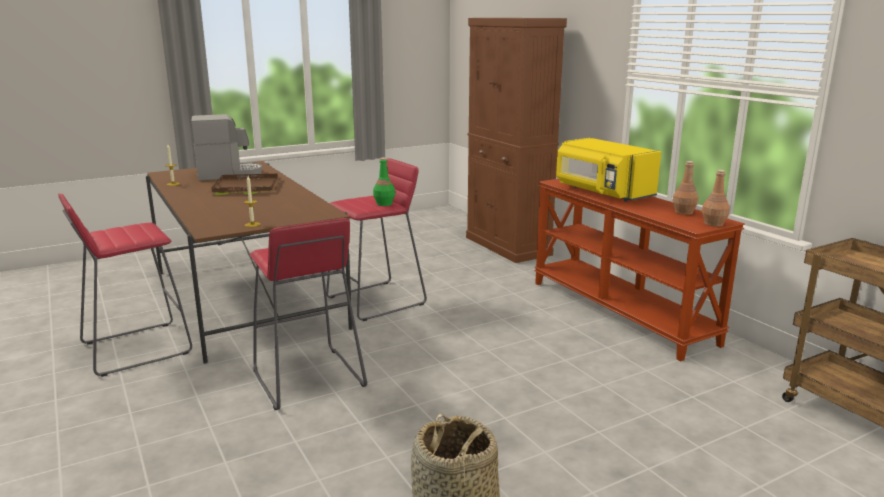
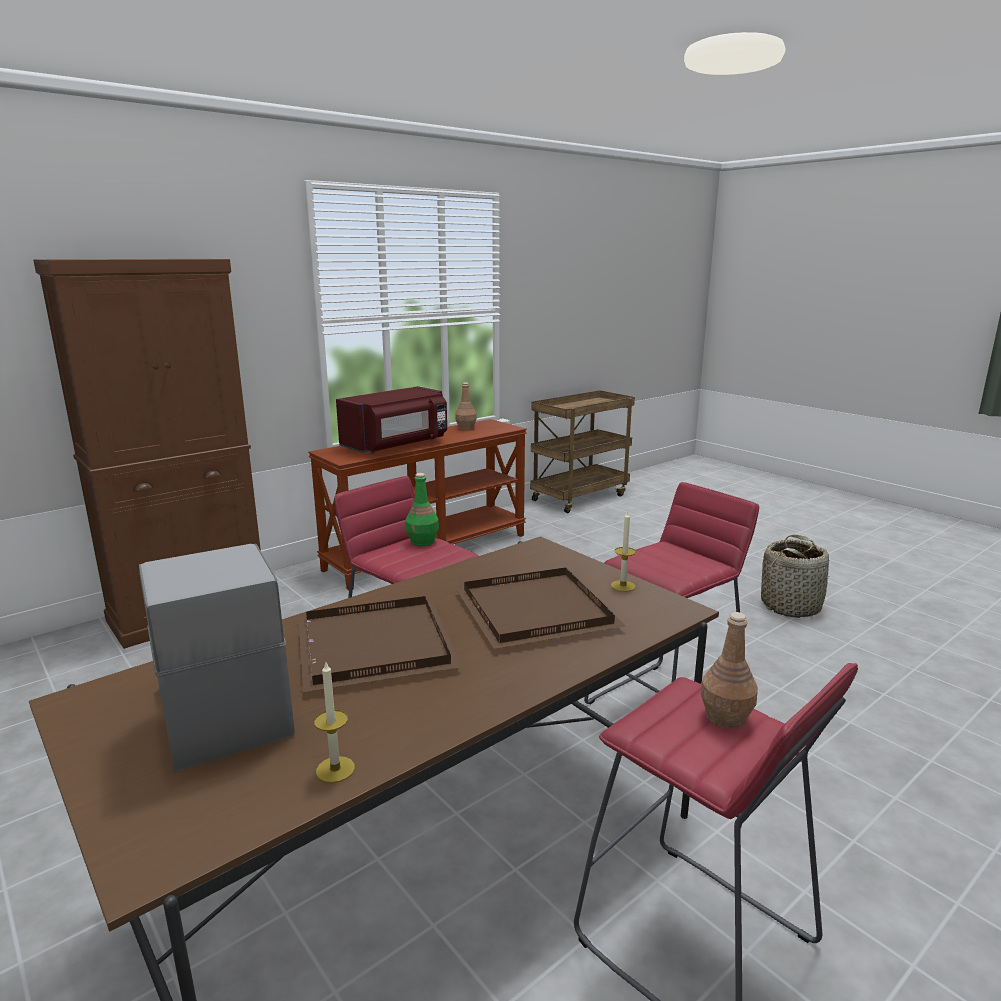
camera: 100 degrees left, 0 degrees up
yellow microwave [556,138,661,202] -> red microwave [336,386,447,453]
brown bottle [702,170,730,227] -> brown bottle moved to [700,612,758,729]
none -> brown tray [455,568,625,649]

